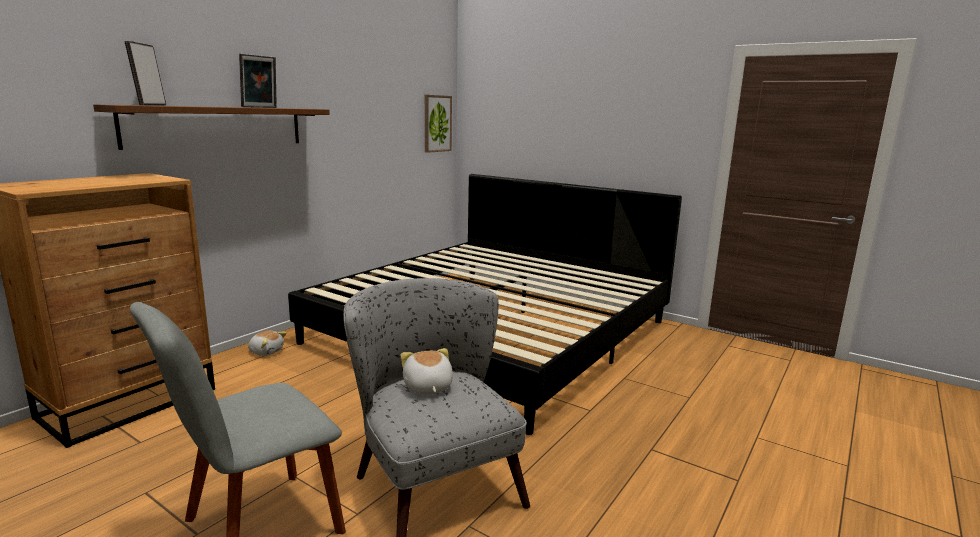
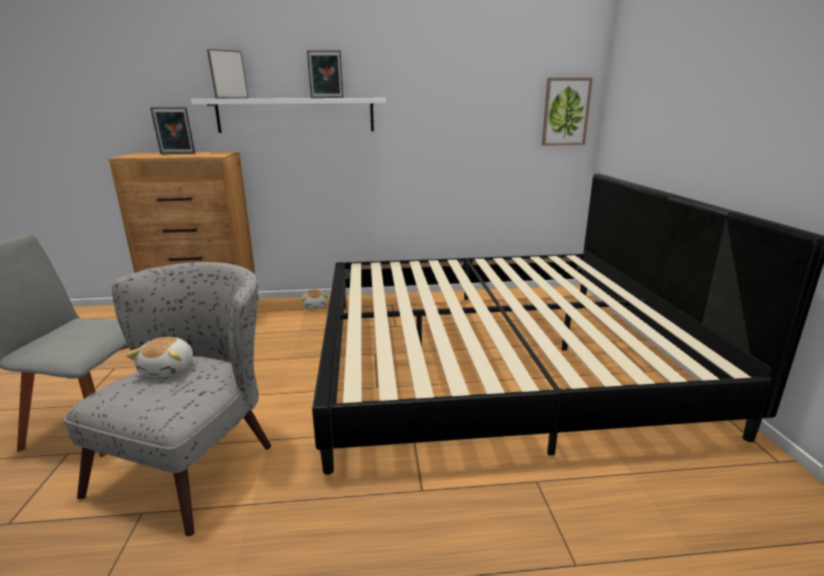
camera: 50 degrees right, 5 degrees up
brown shelf [93,104,330,150] -> white shelf [191,98,386,133]
plush toy [401,348,453,394] -> plush toy turned 150 degrees clockwise [126,337,193,377]
none -> picture frame [150,107,195,154]

